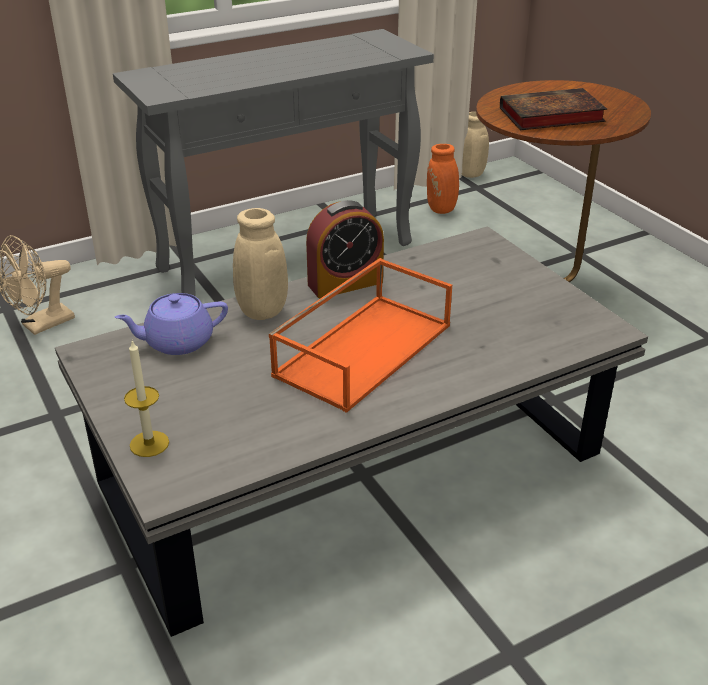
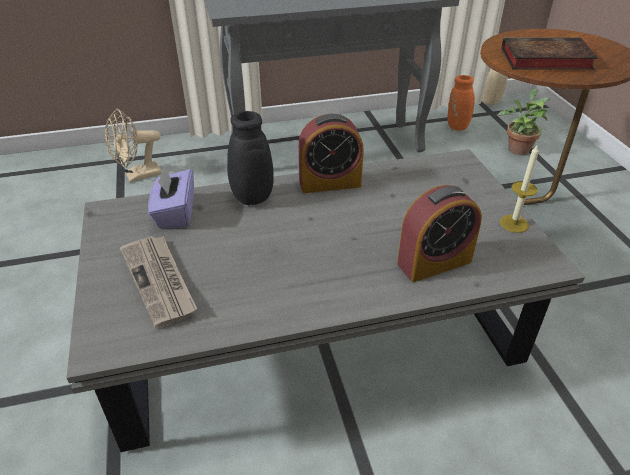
camera: 15 degrees right, 5 degrees up
purple teapot [115,293,228,355] -> purple tissue box [148,167,194,228]
candle [124,340,169,457] -> candle moved to [500,144,539,233]
beige vase [233,208,288,320] -> black vase [227,111,274,205]
orange tray [269,258,452,413] -> none
none -> newspaper [120,236,197,329]
none -> alarm clock [397,185,482,282]
none -> potted plant [498,88,550,155]

